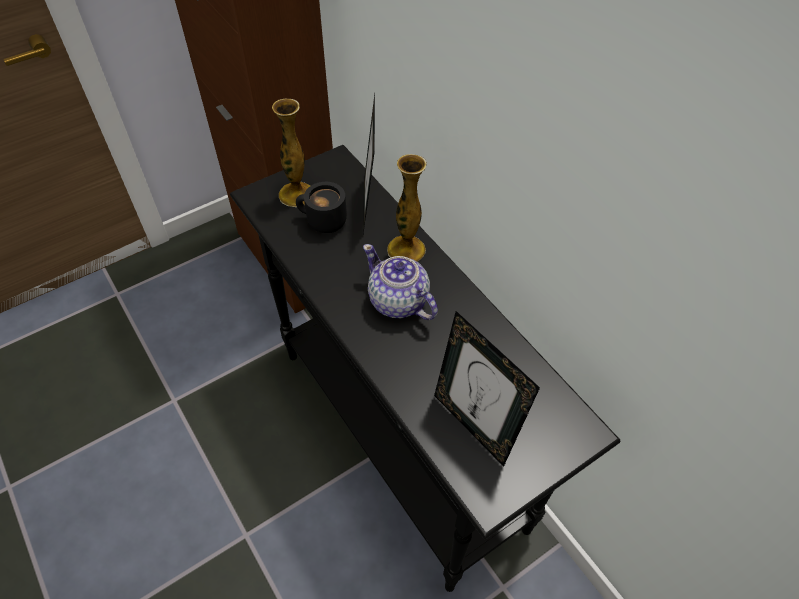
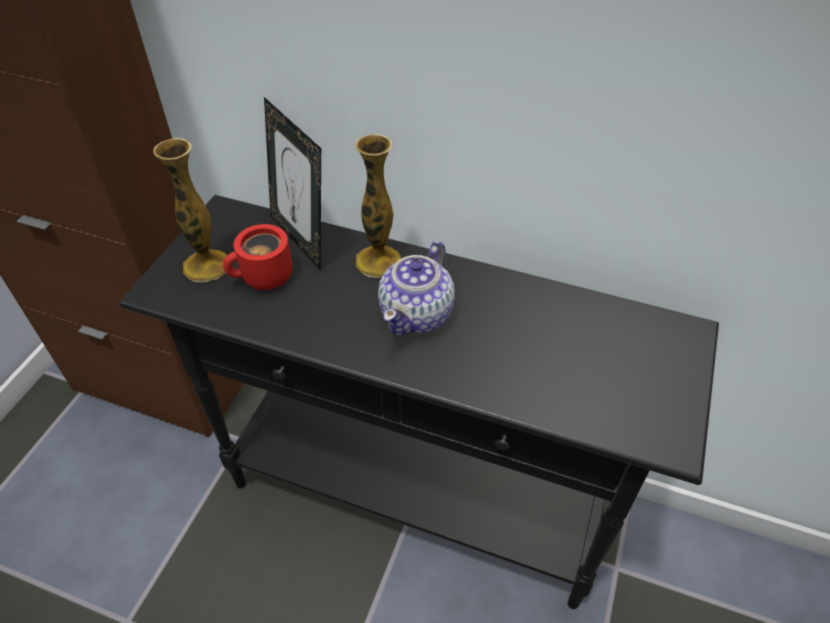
camera: 35 degrees left, 5 degrees down
black mug [296,182,347,233] -> red mug [223,224,292,290]
teapot [363,244,438,320] -> teapot turned 75 degrees counterclockwise [378,241,455,336]
picture frame [434,311,540,466] -> none

